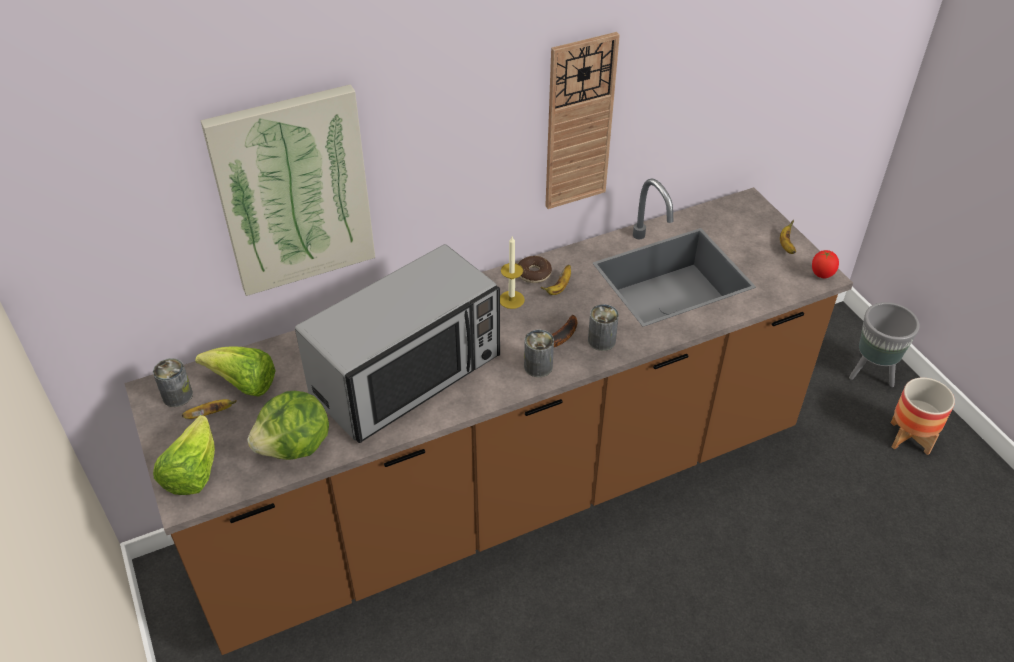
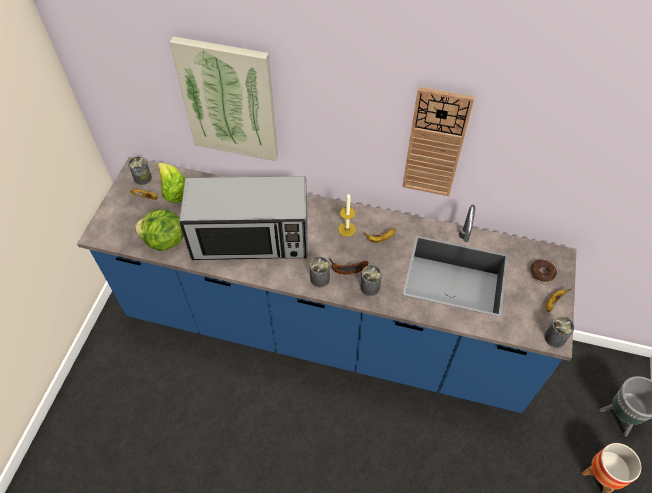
camera: 40 degrees right, 10 degrees up
brown counter [125,178,853,655] -> blue counter [77,157,577,413]
lettuce [153,415,215,495] -> none
donut [518,256,552,283] -> donut moved to [530,260,557,283]
tomato [812,250,839,278] -> can [544,316,575,348]

